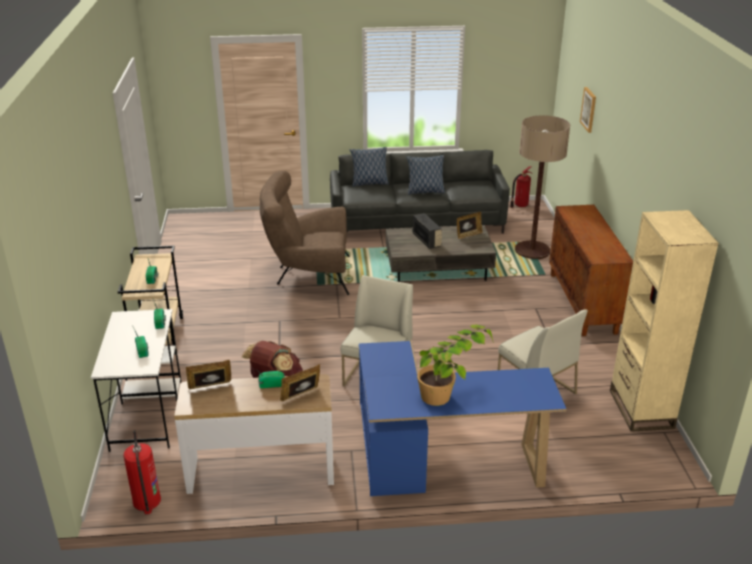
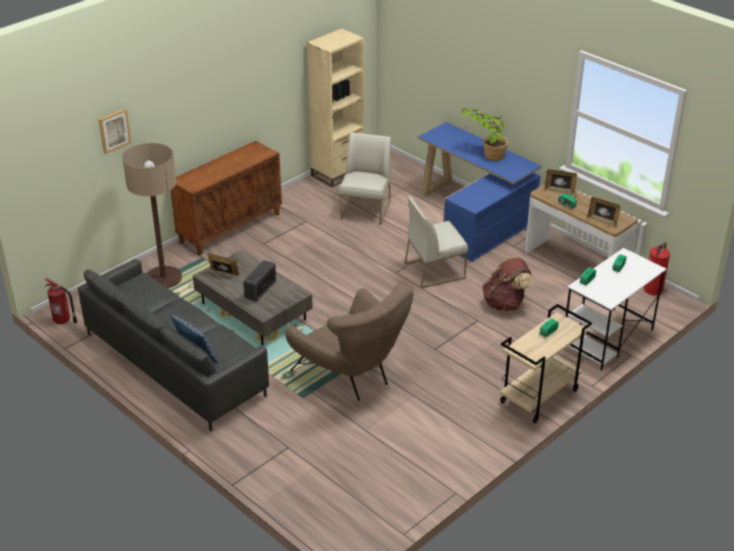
camera: 130 degrees left, 5 degrees up
pillow [406,155,445,195] -> none

